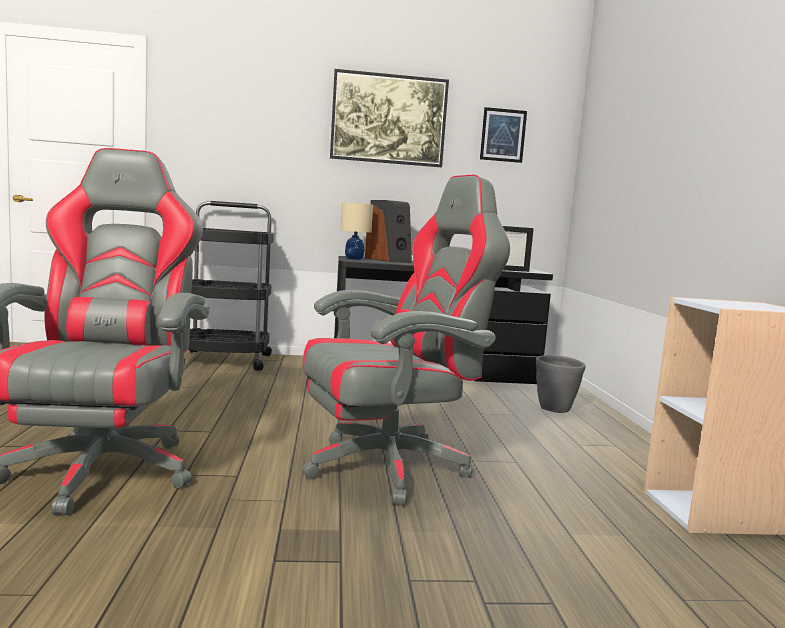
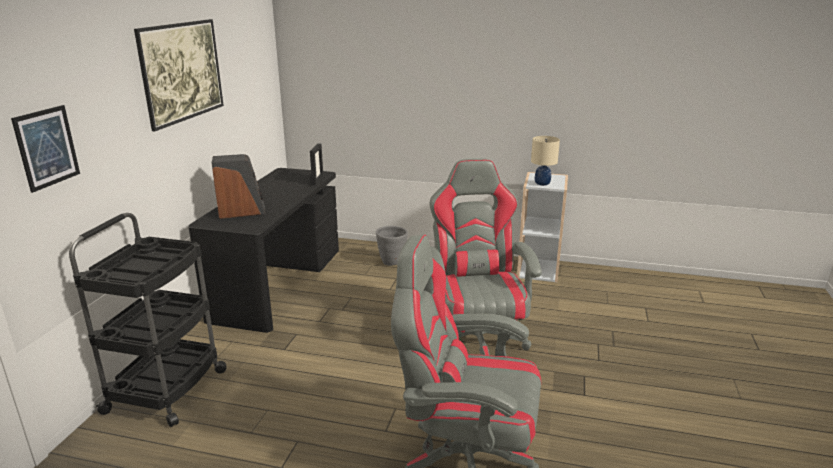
camera: 70 degrees left, 15 degrees up
beige table lamp [340,202,373,260] -> beige table lamp moved to [531,136,560,186]
picture [480,107,527,163] -> picture moved to [11,105,80,193]

